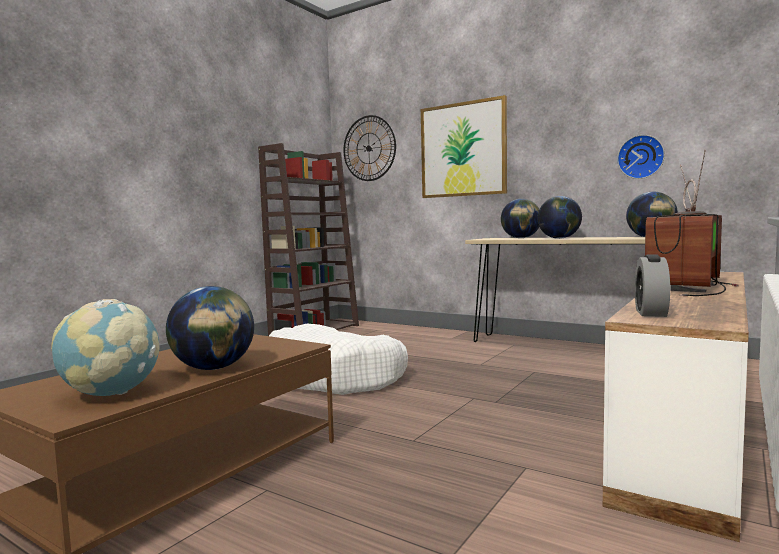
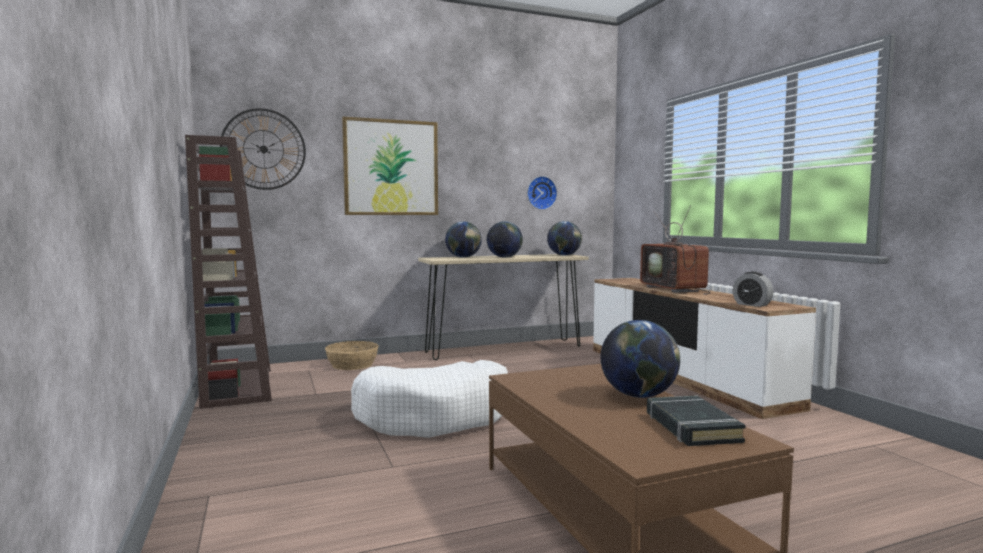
camera: 55 degrees left, 0 degrees up
globe [51,299,160,396] -> black book [647,396,746,446]
none -> basket [325,341,379,370]

